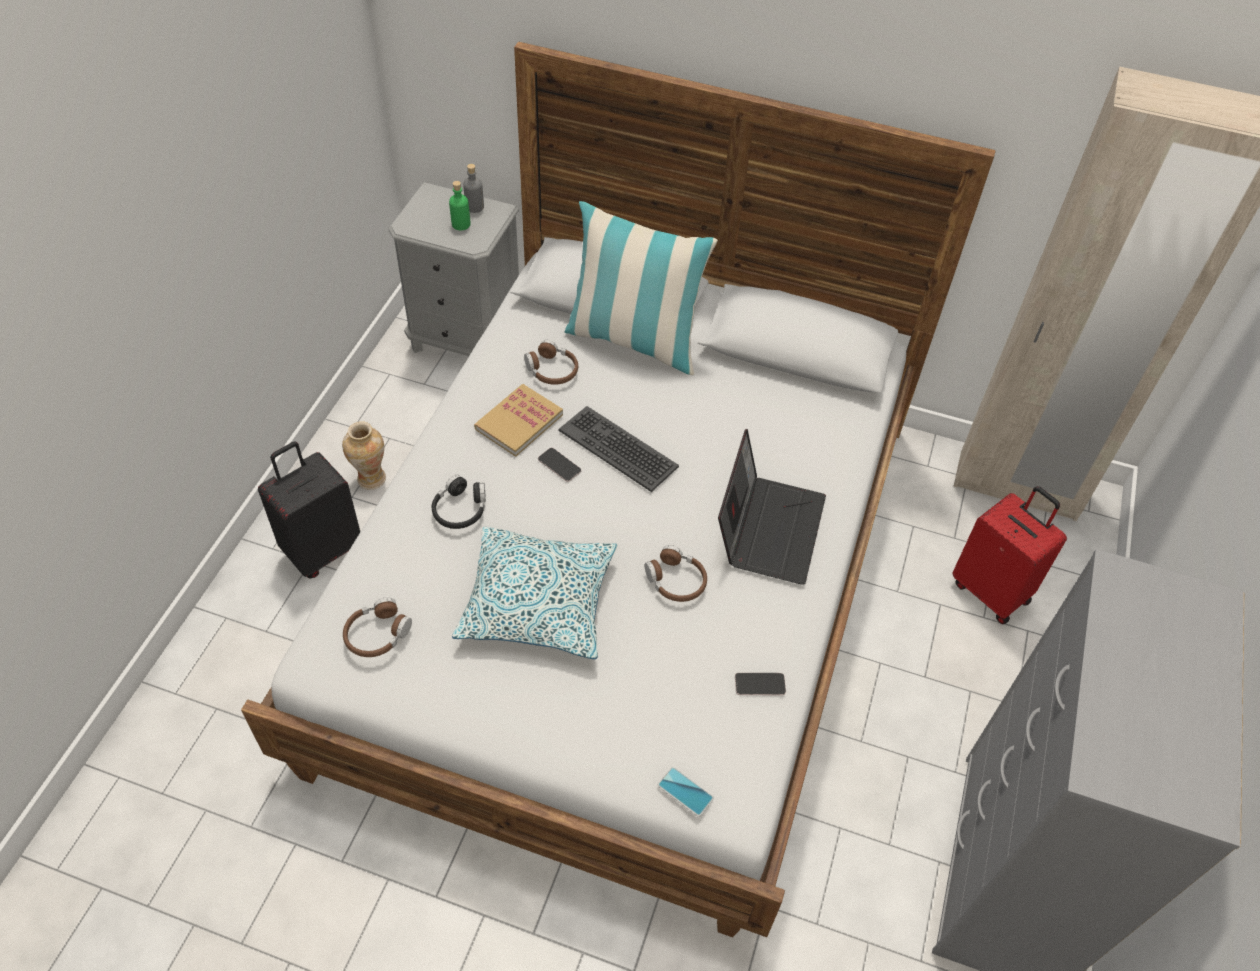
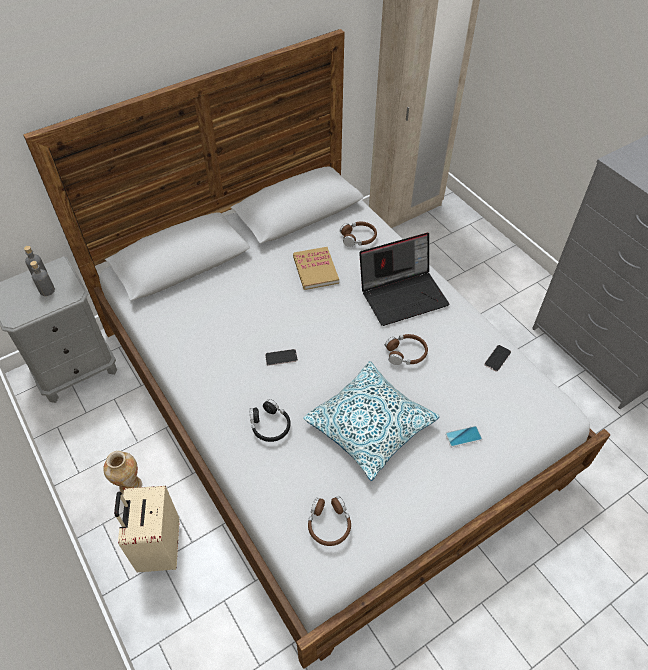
camera: 50 degrees left, 0 degrees up
black suitcase [258,441,360,578] -> beige suitcase [114,486,179,572]
green bottle [449,181,471,230] -> grey bottle [30,261,55,296]
book [474,384,563,457] -> book moved to [293,247,339,290]
brown headphones [524,340,578,385] -> brown headphones moved to [340,222,377,247]
keyboard [558,406,679,492] -> none
pillow [565,201,718,375] -> none
phone [658,767,714,817] -> phone moved to [445,426,482,447]
laptop [718,429,826,584] -> laptop turned 105 degrees clockwise [359,233,450,326]
red suitcase [953,486,1067,624] -> none

